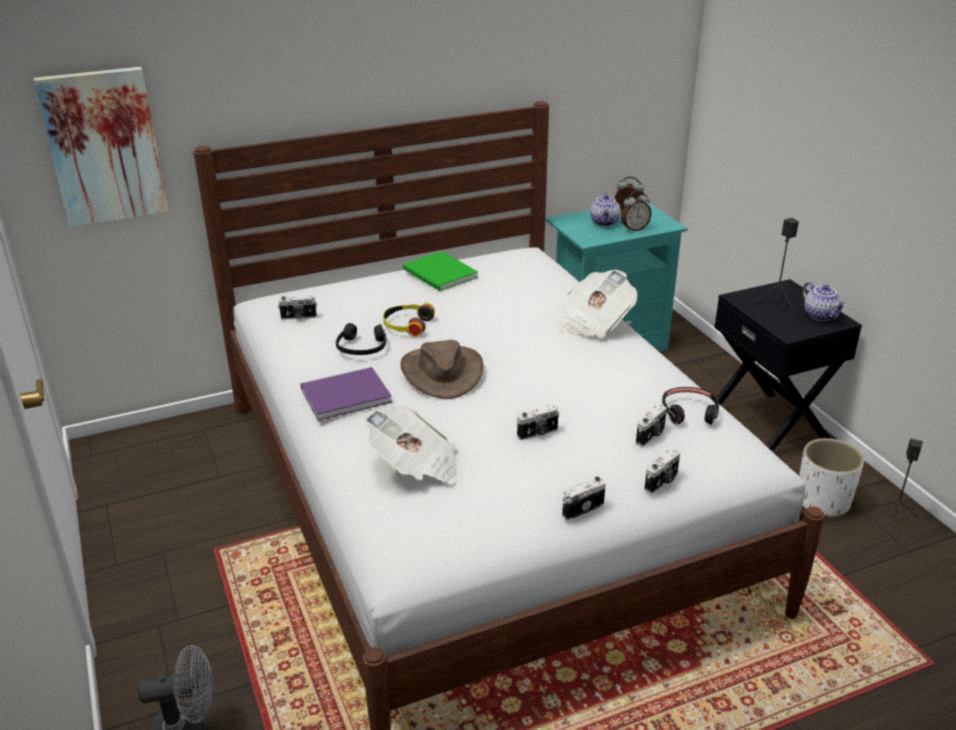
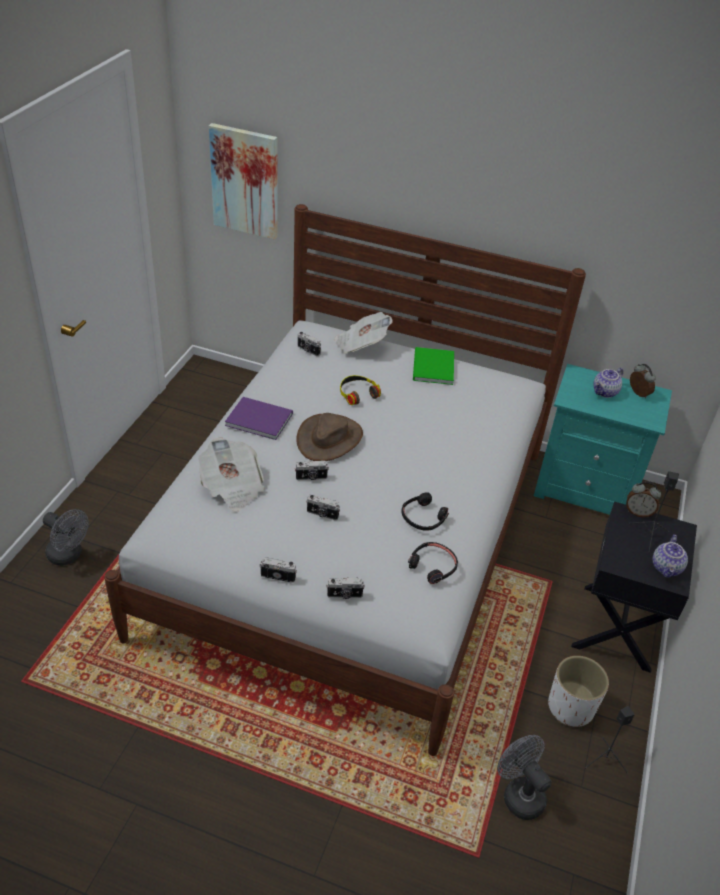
camera: 40 degrees right, 10 degrees up
black headphones [336,323,386,355] -> black headphones moved to [401,492,449,531]
newspaper [560,270,637,338] -> newspaper moved to [334,312,393,354]
alarm clock [621,191,651,232] -> alarm clock moved to [626,481,661,517]
camera [636,404,667,447] -> camera moved to [295,461,329,480]
none -> grey fan [497,735,552,820]

